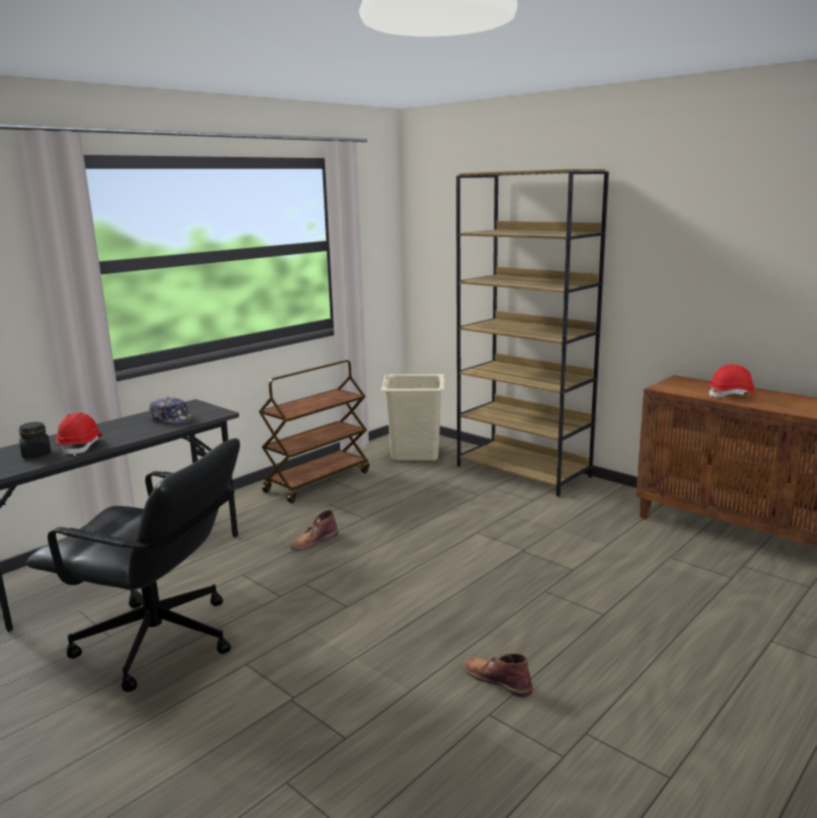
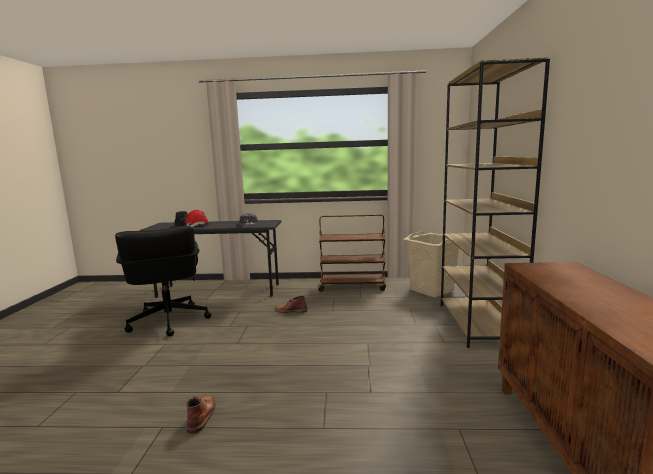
camera: 50 degrees right, 5 degrees down
red hard hat [709,364,759,397] -> none

